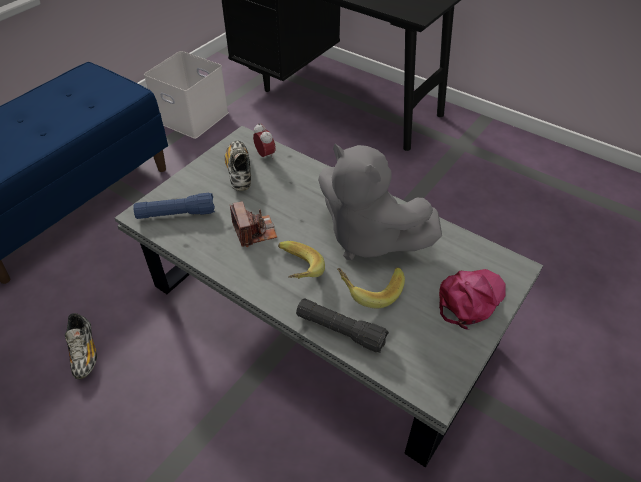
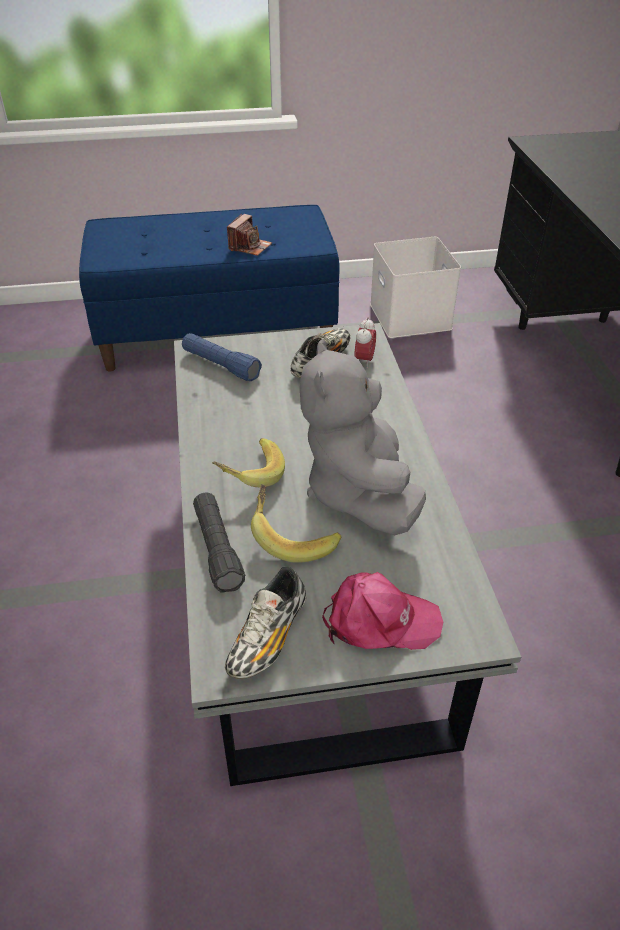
camera: 45 degrees right, 5 degrees down
shoe [65,313,97,379] -> shoe moved to [225,567,306,679]
camera [230,201,277,247] -> camera moved to [227,214,272,256]

